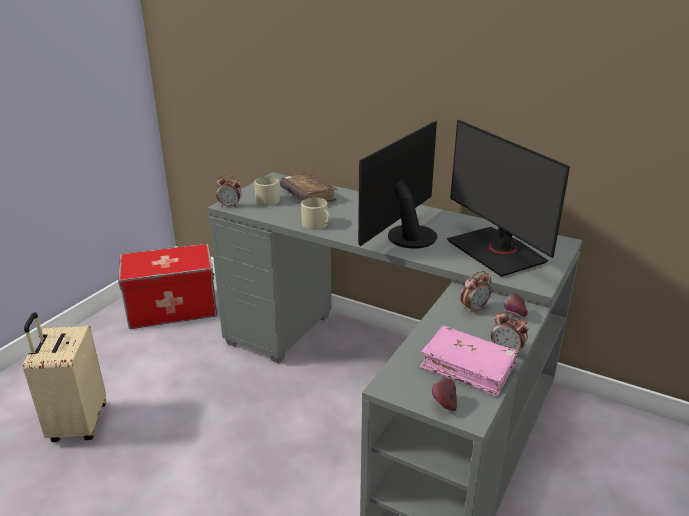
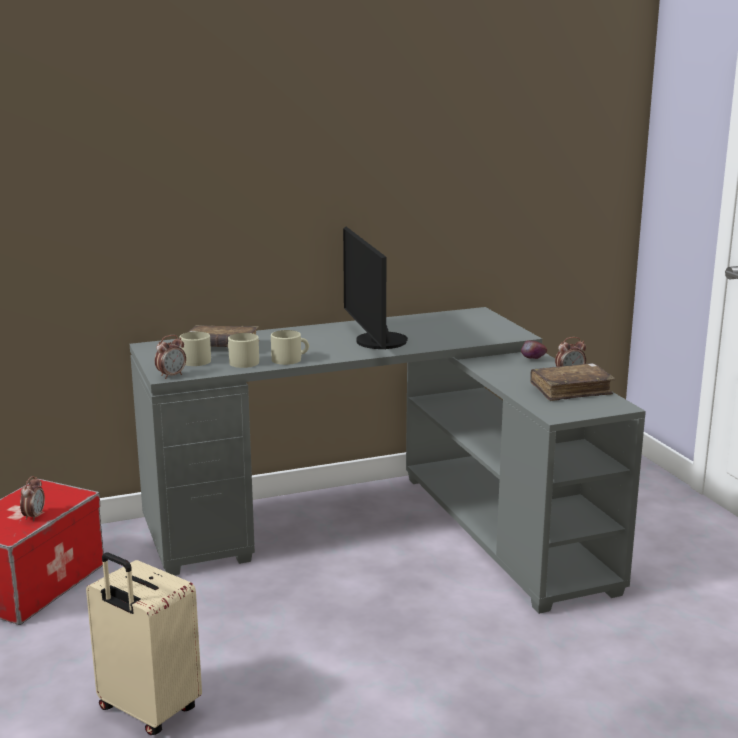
camera: 50 degrees left, 10 degrees down
pink book [420,326,517,397] -> brown book [530,363,615,401]
apple [432,378,457,411] -> none
monitor [447,120,570,277] -> none
alarm clock [460,271,491,314] -> alarm clock moved to [20,476,45,521]
none -> beige mug [228,333,259,368]

